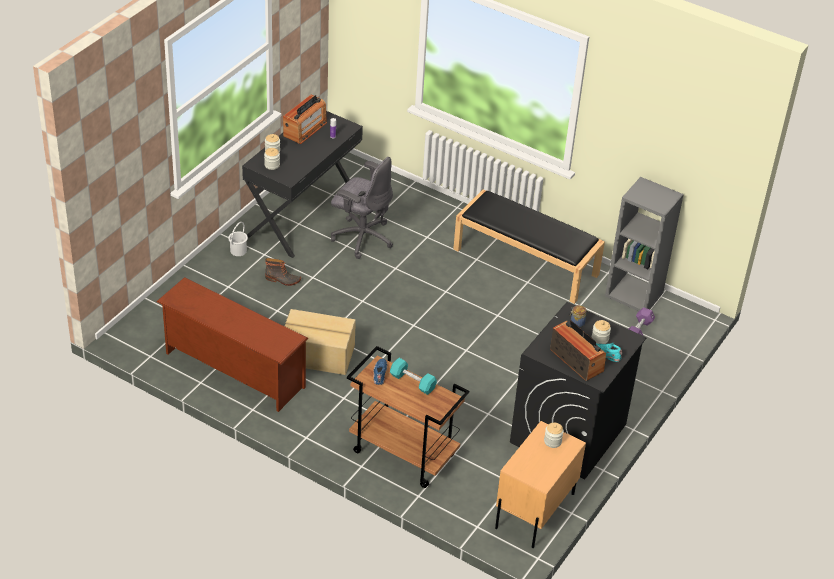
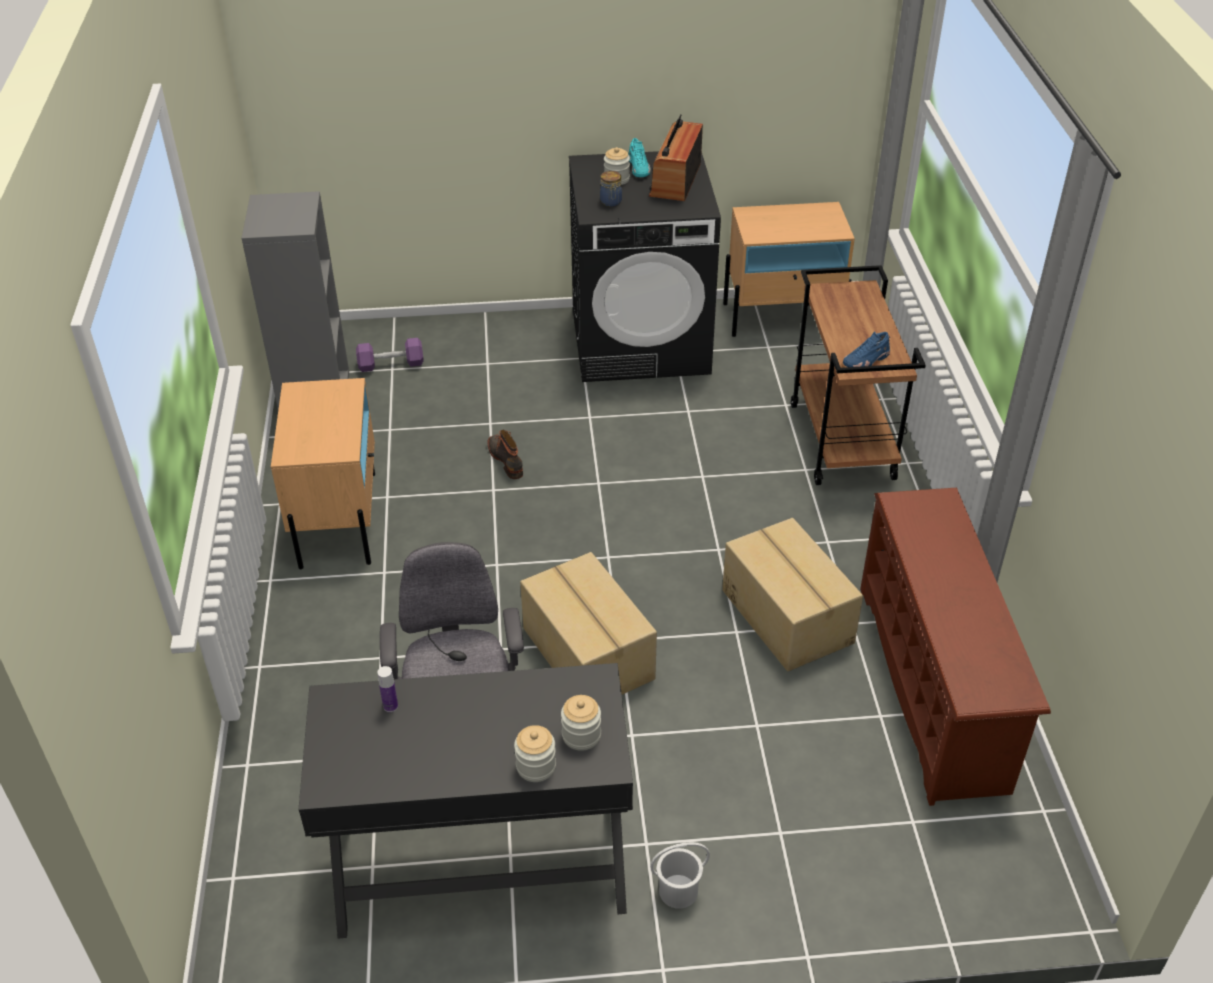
camera: 125 degrees left, 0 degrees up
boot [265,258,301,286] -> boot moved to [488,430,523,479]
radio [283,95,327,144] -> none
turquoise dumbbell [390,358,437,395] -> none
black bench [453,189,605,304] -> beige nightstand [271,378,375,569]
jar [544,422,564,448] -> none
none -> cardboard box [520,552,657,695]

